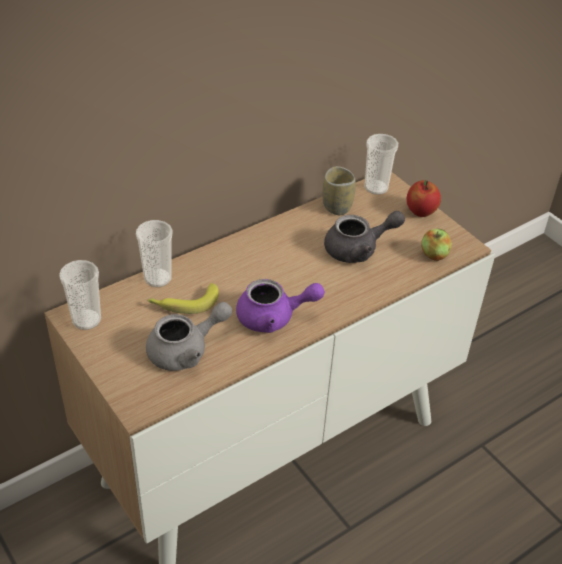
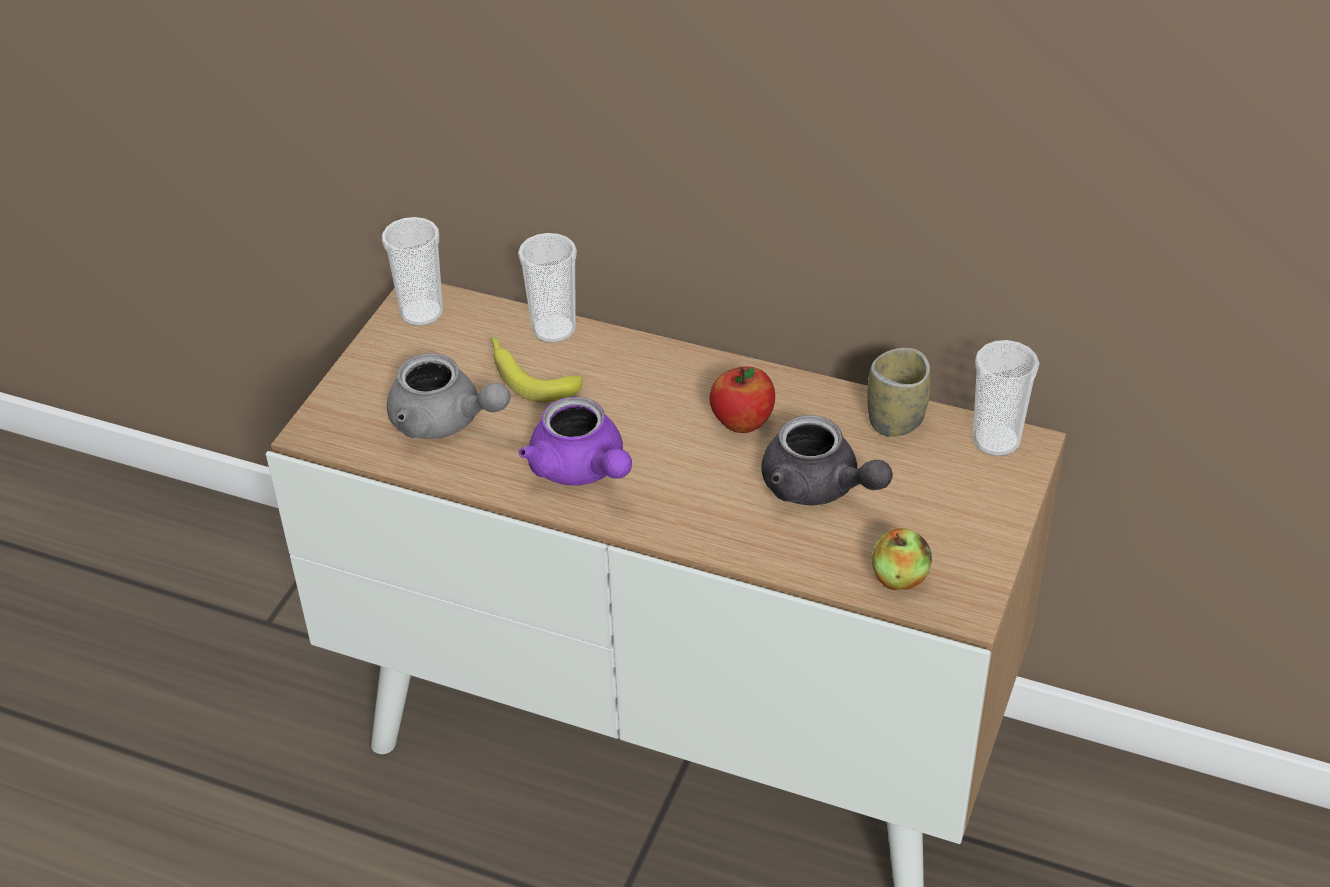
camera: 60 degrees right, 0 degrees up
apple [407,180,441,217] -> apple moved to [709,367,775,433]

